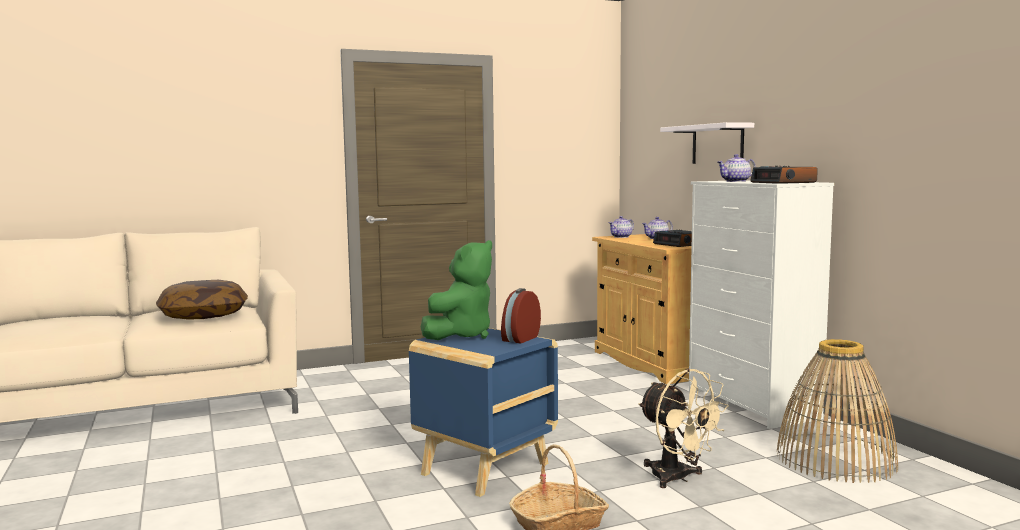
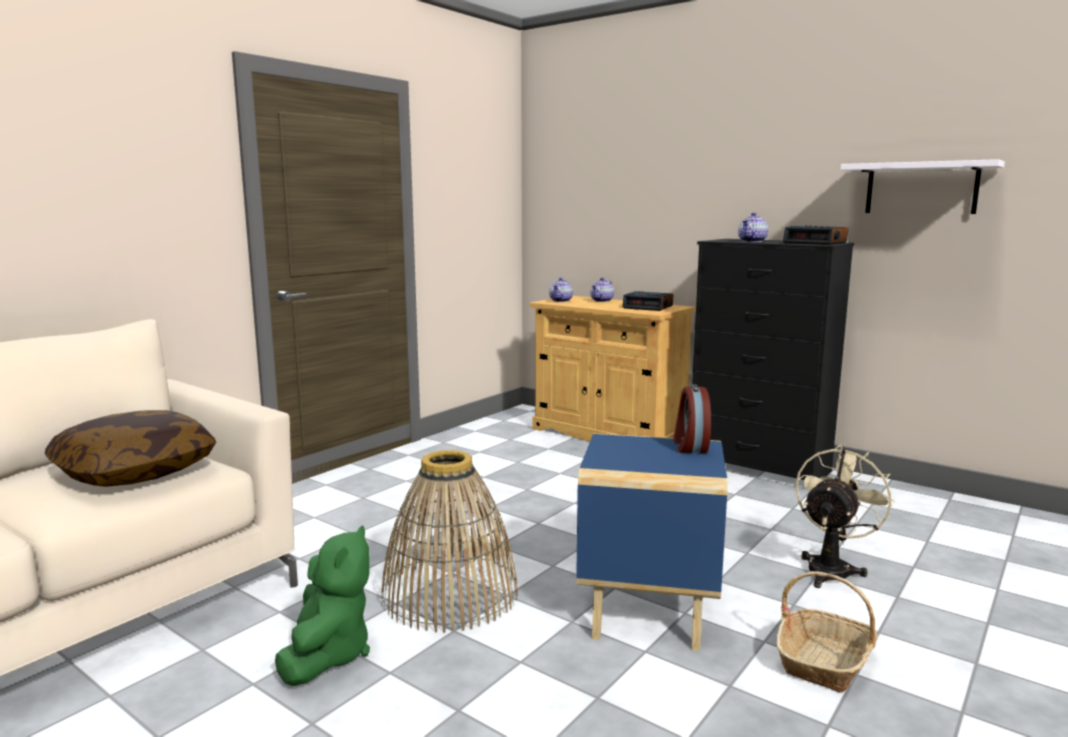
camera: 30 degrees left, 5 degrees up
green plush toy [421,240,492,340] -> green plush toy moved to [275,525,370,686]
beige fan [638,368,729,488] -> beige fan turned 75 degrees counterclockwise [795,445,895,588]
white shelf [660,122,754,164] -> white shelf moved to [840,159,1005,214]
white dresser [689,180,834,429] -> black dresser [692,239,854,480]
basket [777,339,898,483] -> basket moved to [382,450,518,633]

